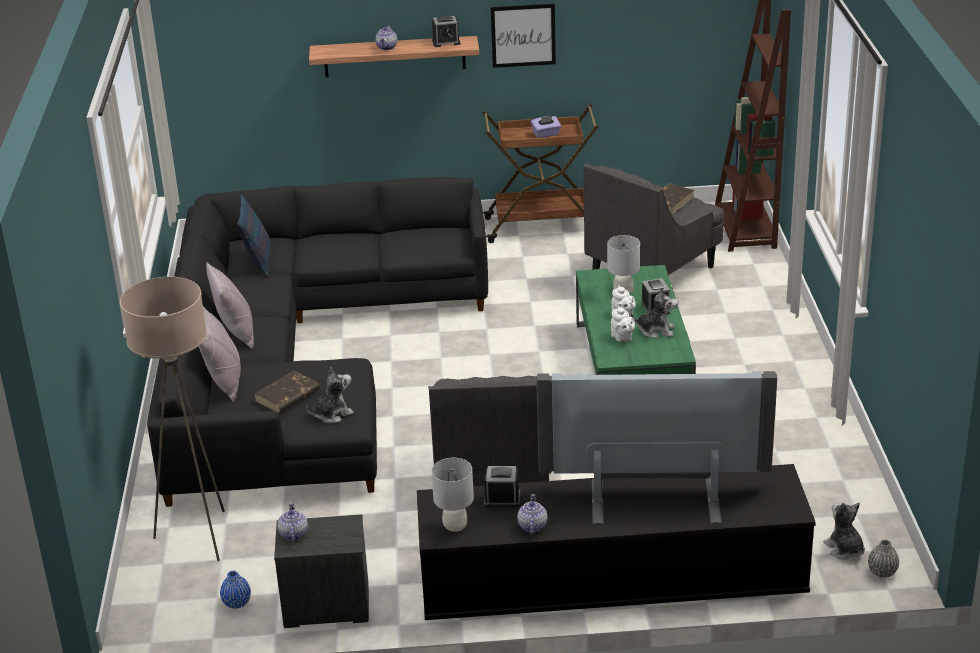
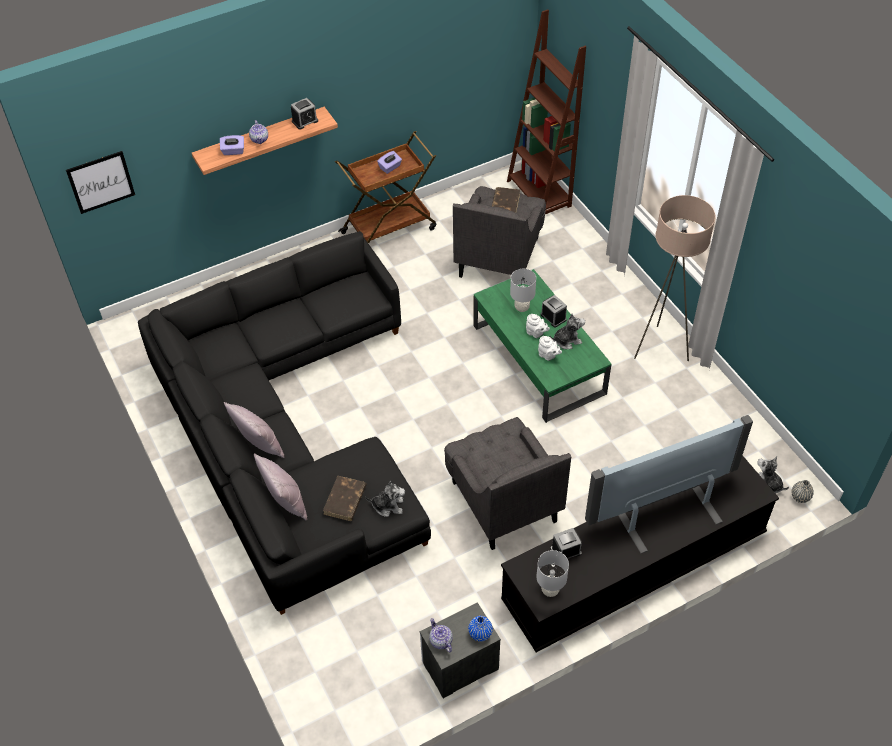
camera: 25 degrees left, 20 degrees up
beige floor lamp [120,277,225,561] -> beige floor lamp moved to [634,195,716,361]
blue vase [220,571,251,609] -> blue vase moved to [468,616,493,641]
blue pillow [237,195,270,277] -> none
plush toy [306,368,354,423] -> plush toy turned 60 degrees clockwise [366,481,405,517]
picture [491,3,556,68] -> picture moved to [66,151,135,214]
teapot [517,494,547,534] -> none
none -> purple tissue box [220,135,244,155]

